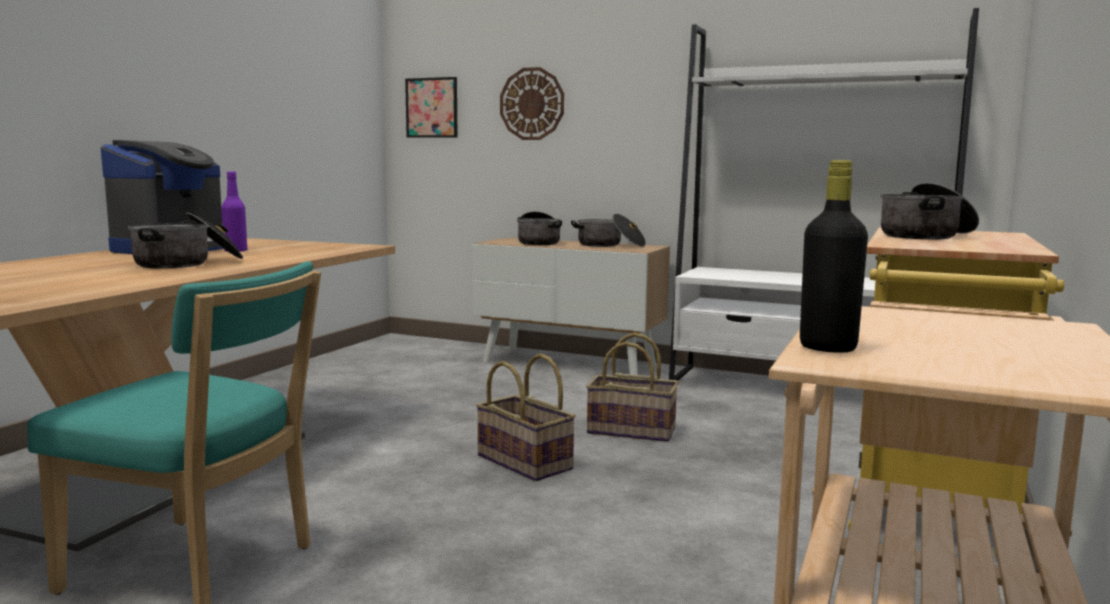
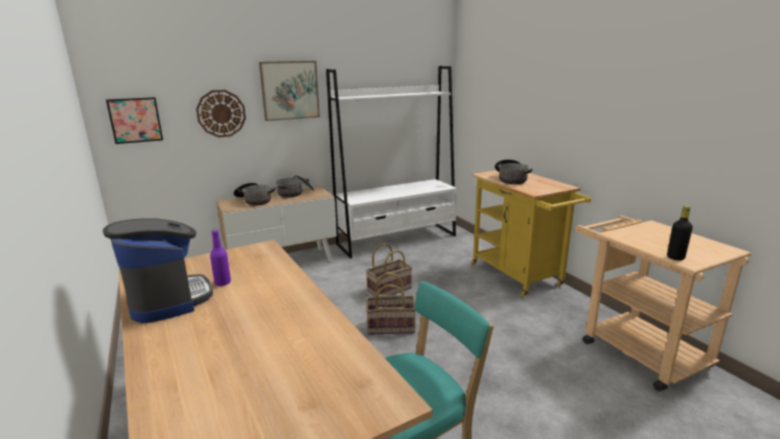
camera: 50 degrees left, 10 degrees up
cooking pot [128,212,243,269] -> none
none -> picture [259,61,320,121]

